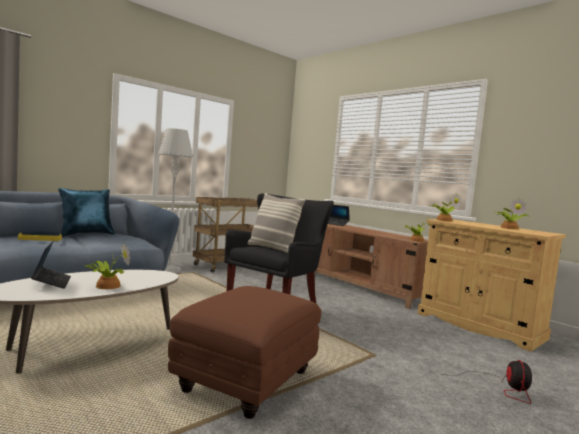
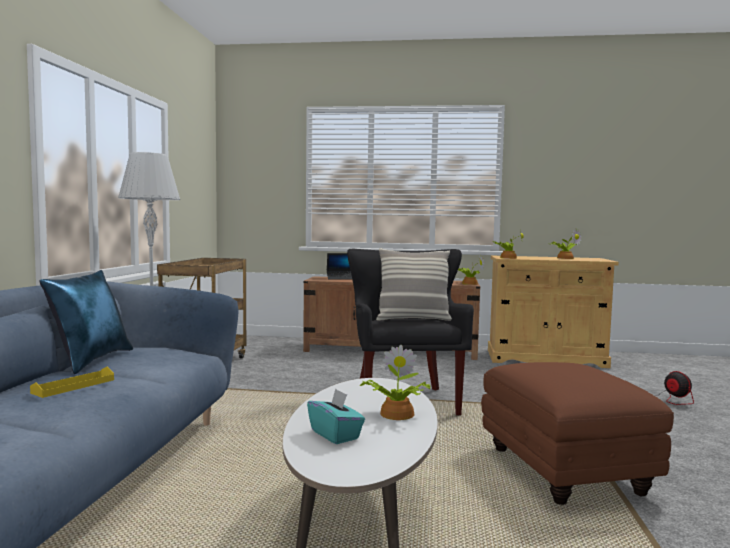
camera: 40 degrees left, 0 degrees up
laptop [31,241,71,289] -> turquoise tissue box [307,388,365,444]

